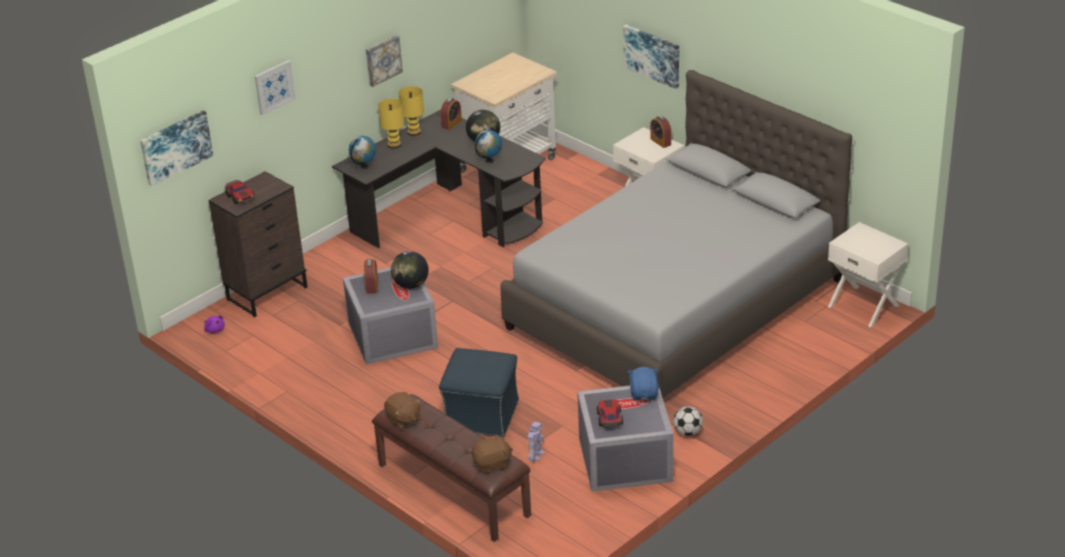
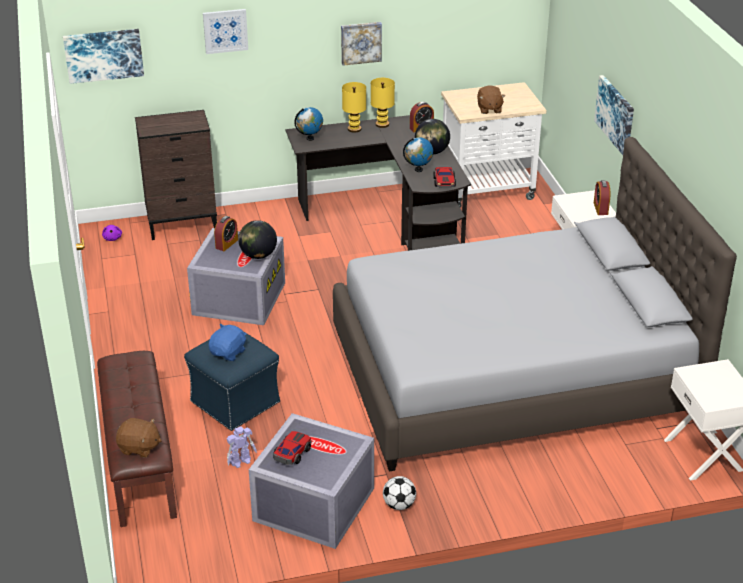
camera: 30 degrees right, 0 degrees up
toy car [225,180,255,204] -> toy car moved to [433,165,456,188]
brown plush toy [384,392,421,429] -> brown plush toy moved to [477,85,505,114]
blue plush toy [628,367,659,400] -> blue plush toy moved to [208,324,247,361]

